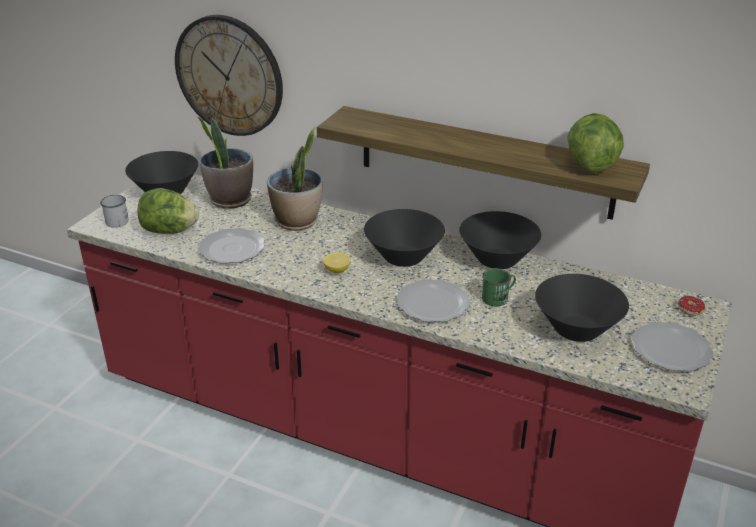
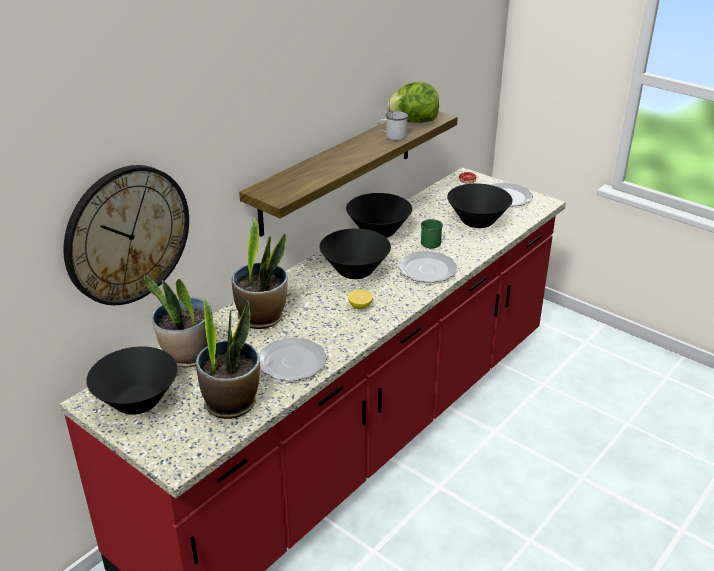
camera: 75 degrees left, 0 degrees up
white mug [100,195,129,228] -> white mug moved to [378,111,408,140]
lettuce [138,188,199,234] -> potted plant [196,296,260,419]

